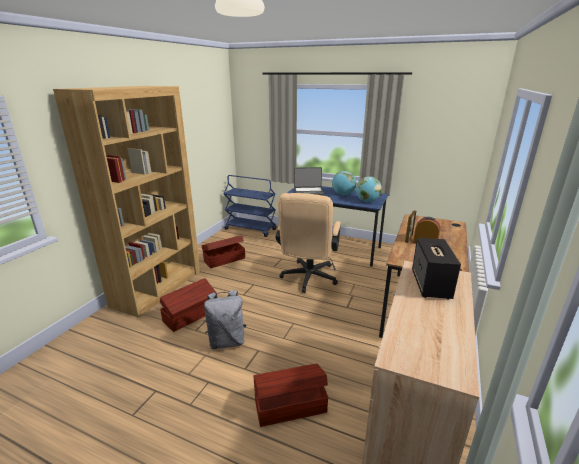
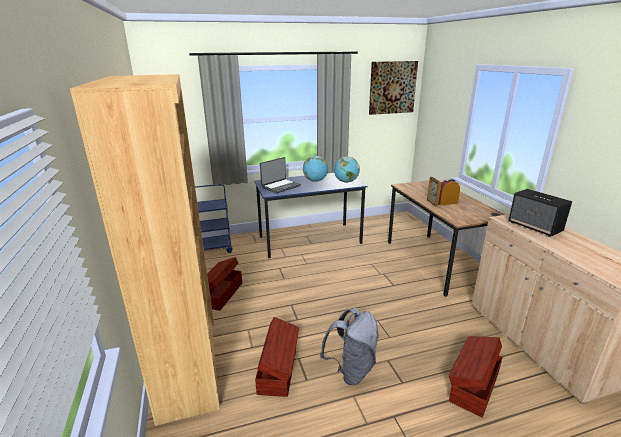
camera: 40 degrees left, 0 degrees up
beige office chair [275,193,341,293] -> none
none -> picture [369,61,418,115]

